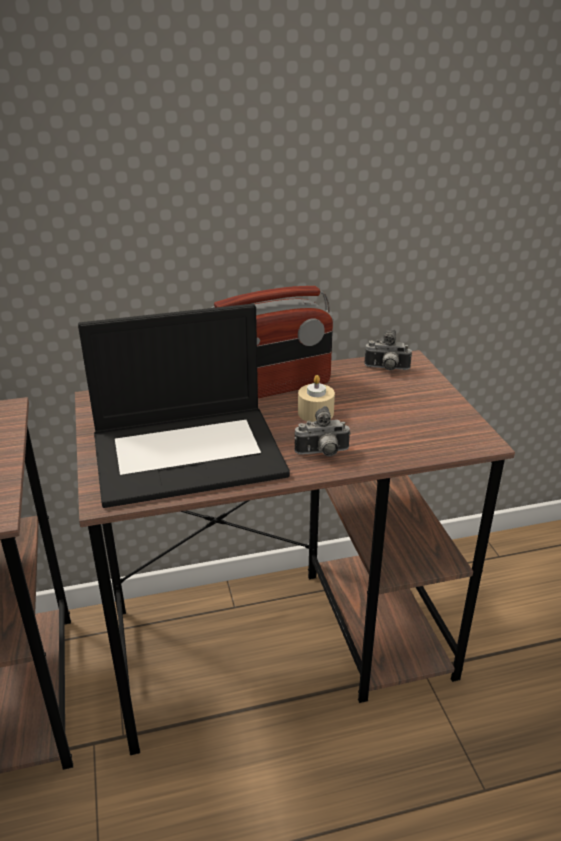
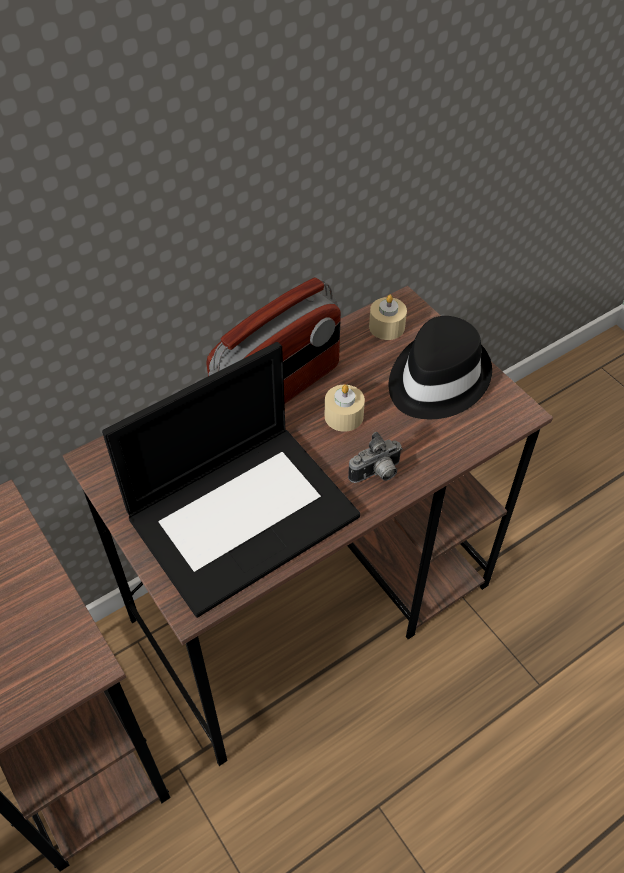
camera: 20 degrees left, 20 degrees up
camera [364,329,412,371] -> beige candle [369,295,407,340]
none -> black hat [389,316,492,419]

